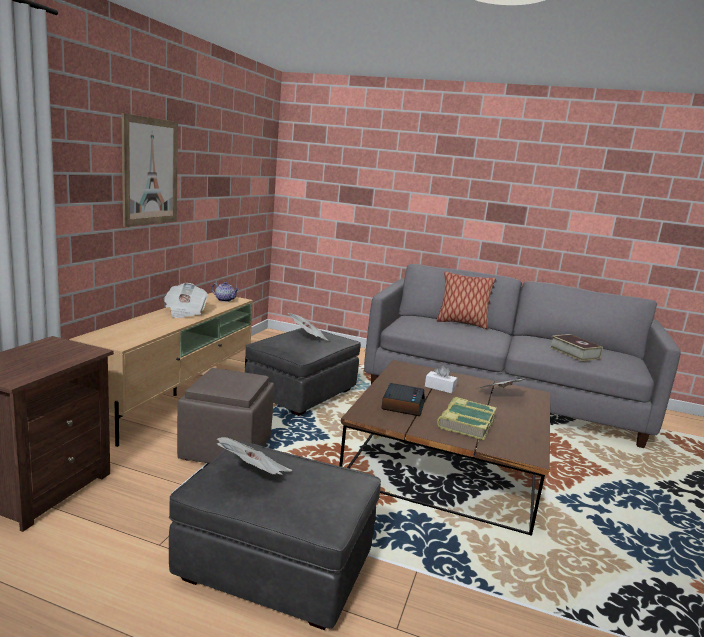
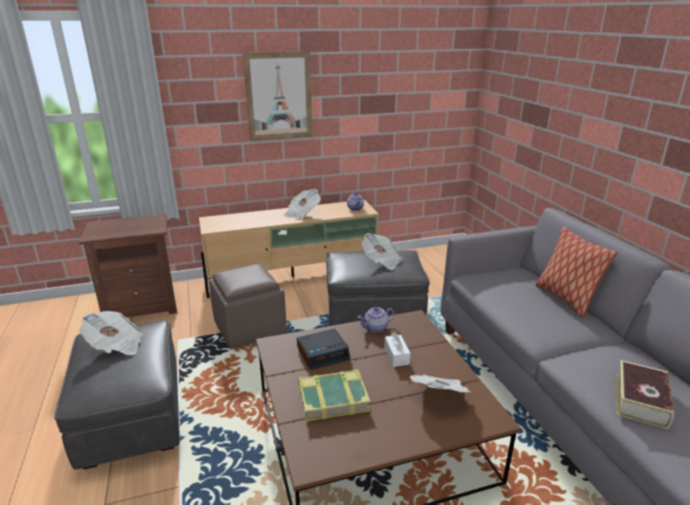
camera: 55 degrees right, 10 degrees up
none -> teapot [358,307,395,333]

